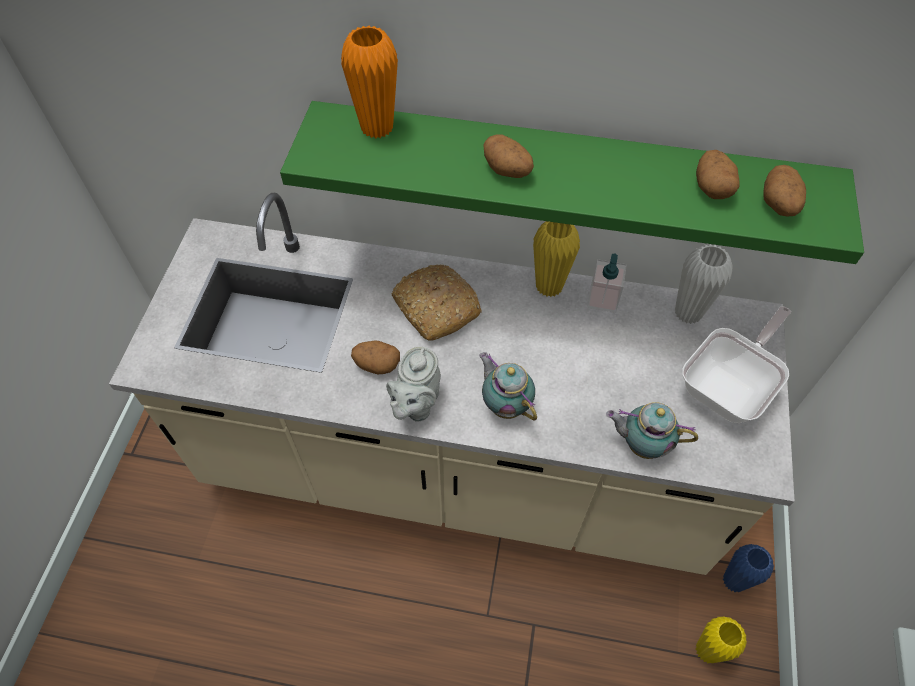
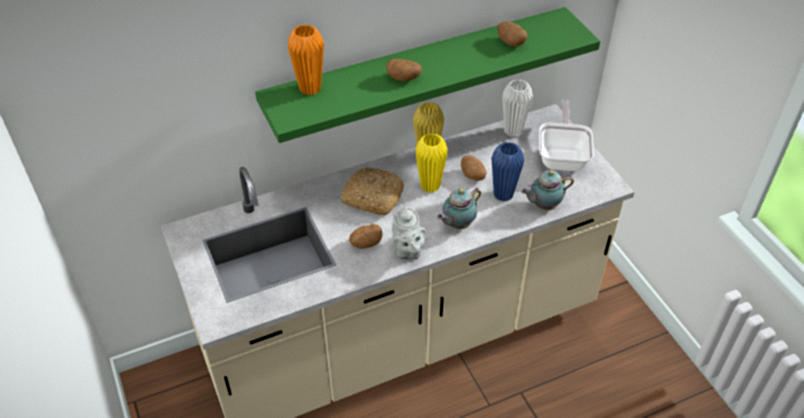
camera: 35 degrees left, 10 degrees down
teapot [479,352,537,420] -> teapot turned 60 degrees counterclockwise [437,188,481,229]
soap dispenser [587,254,627,313] -> none
yellow vase [696,617,747,663] -> yellow vase moved to [416,133,448,193]
blue vase [723,544,774,592] -> blue vase moved to [491,142,524,202]
potato [763,165,806,216] -> potato moved to [461,155,487,181]

